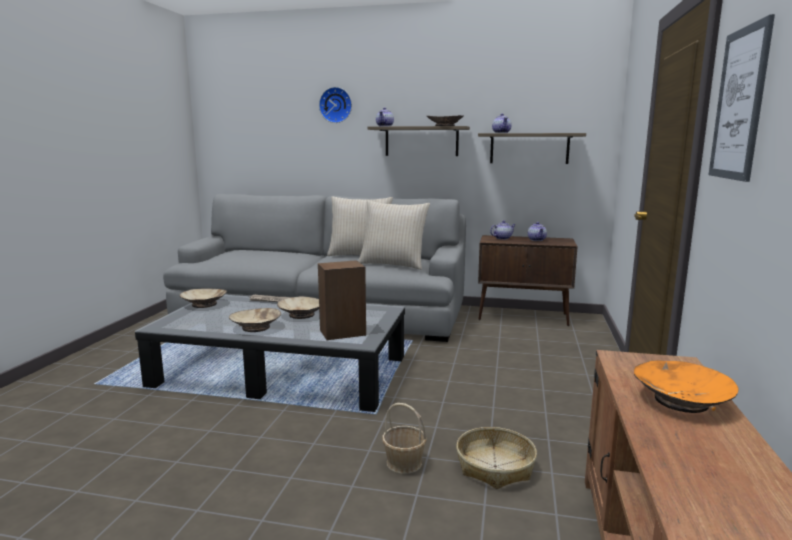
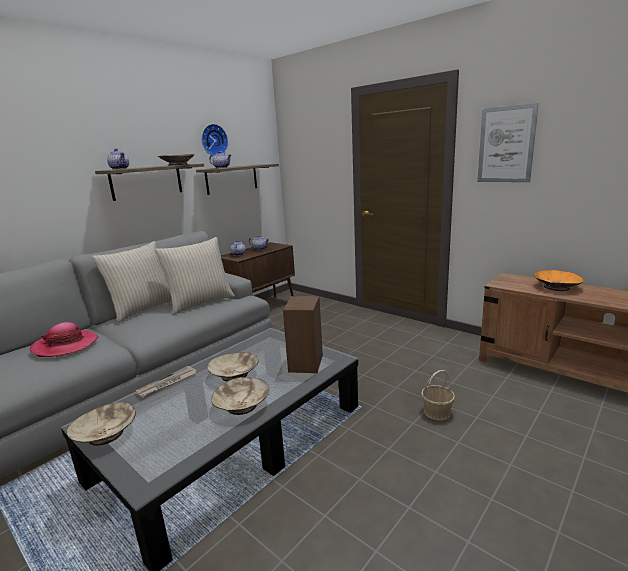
camera: 60 degrees left, 5 degrees up
wall clock [319,87,352,123] -> wall clock moved to [202,124,228,156]
basket [456,427,537,489] -> none
none -> hat [30,322,99,357]

